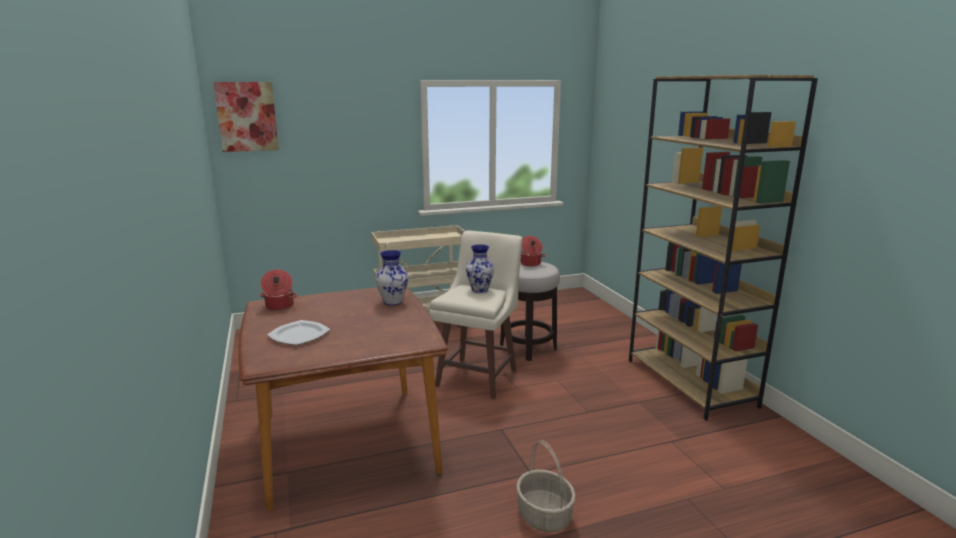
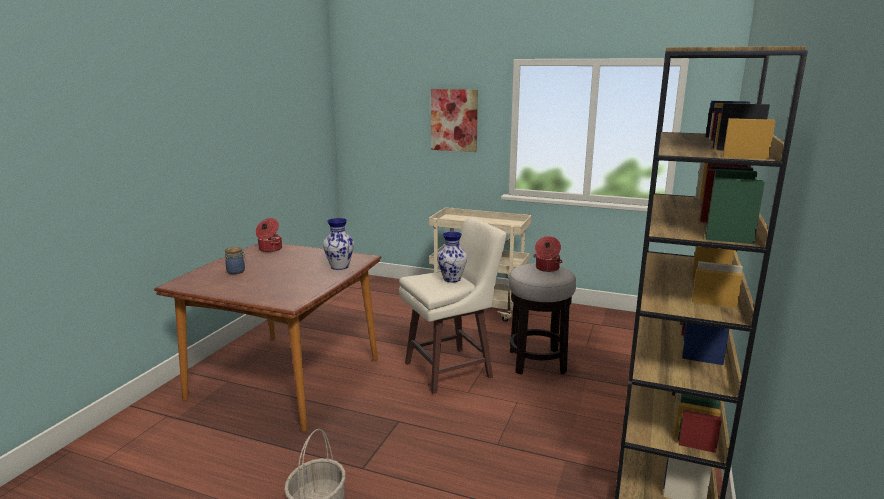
camera: 40 degrees right, 0 degrees up
picture [213,82,279,152] -> picture moved to [431,89,478,152]
plate [267,320,330,345] -> jar [225,247,247,274]

